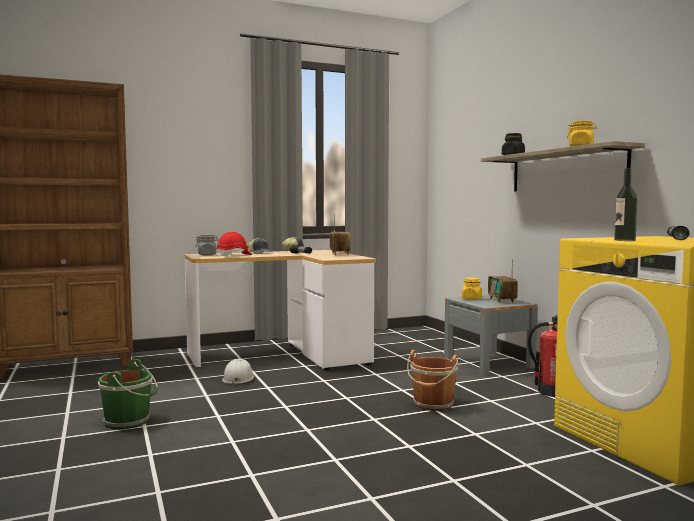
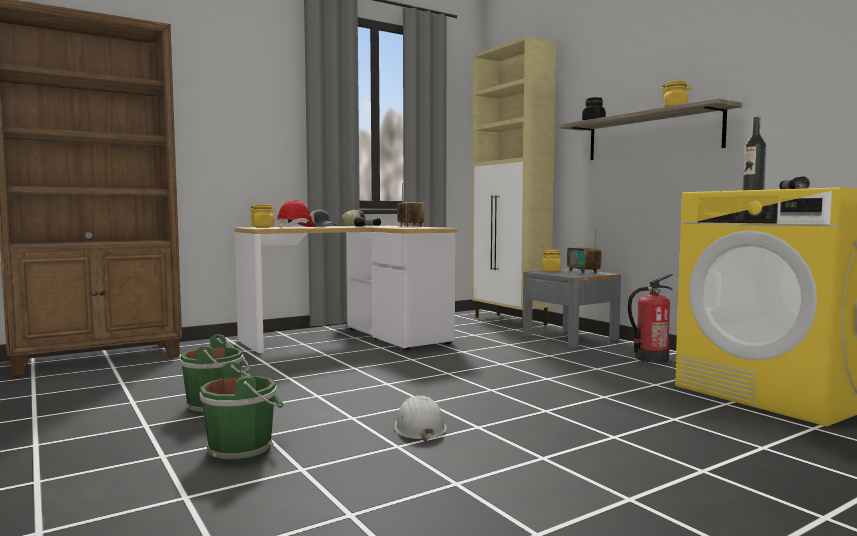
camera: 10 degrees left, 0 degrees up
grey jar [196,234,219,255] -> yellow jar [250,204,276,228]
white hard hat [222,358,254,385] -> white hard hat moved to [394,395,447,442]
brown bucket [407,350,459,411] -> none
none -> green bucket [199,361,283,462]
none -> beige cabinet [472,36,556,329]

